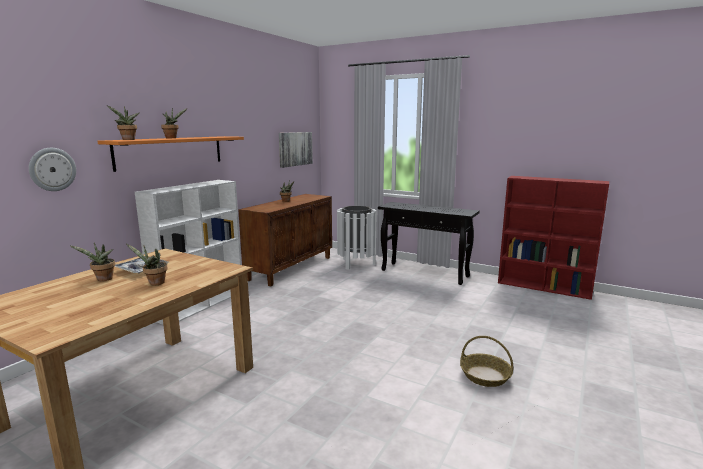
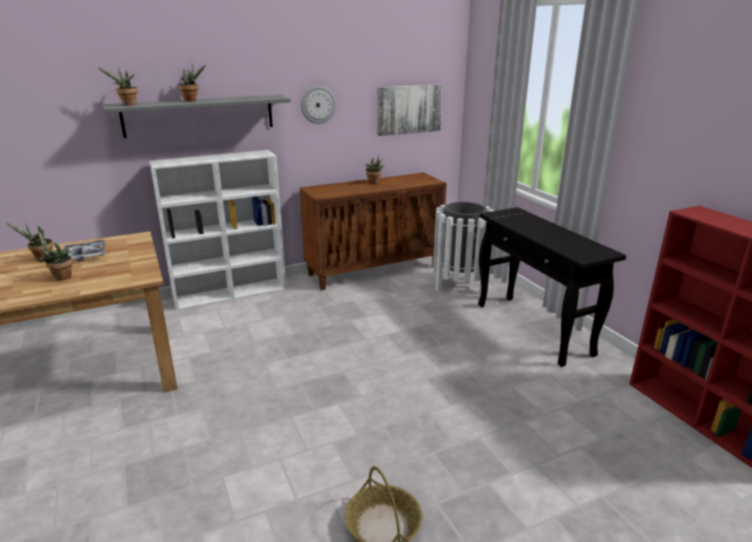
camera: 35 degrees right, 10 degrees up
wall clock [29,148,76,191] -> wall clock moved to [301,86,336,124]
orange shelf [98,136,244,172] -> grey shelf [103,95,291,138]

